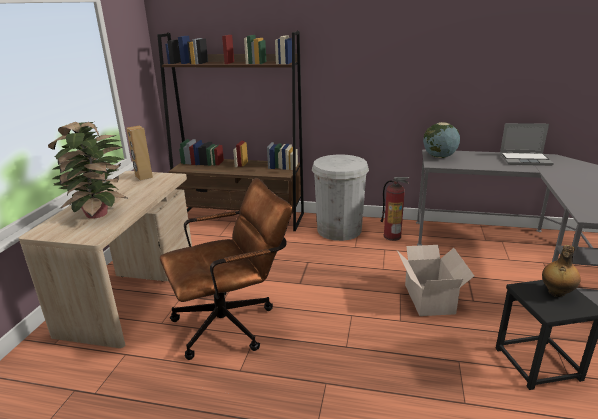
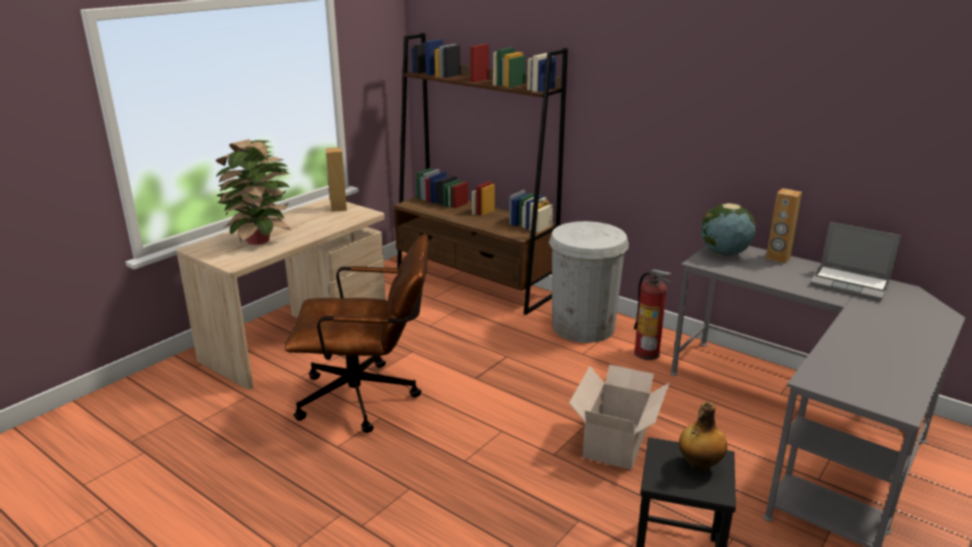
camera: 25 degrees right, 0 degrees up
none -> brown speaker [766,188,802,263]

